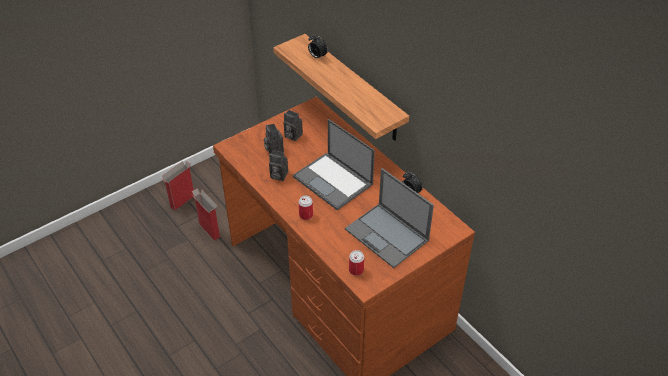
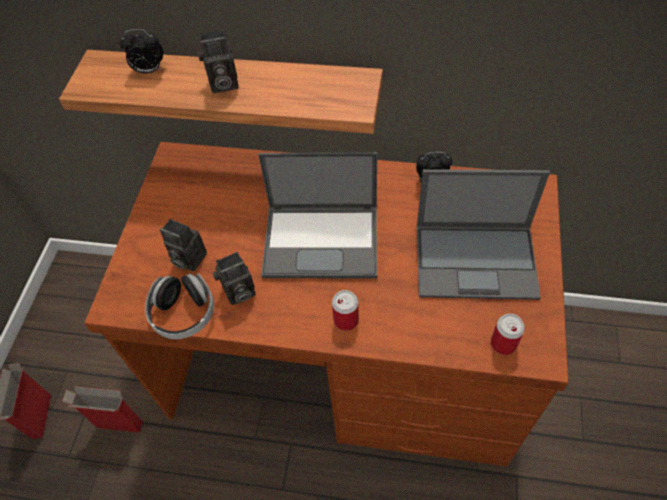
camera: 40 degrees left, 10 degrees up
camera [284,110,303,141] -> camera moved to [198,29,239,93]
none -> headphones [145,273,214,339]

